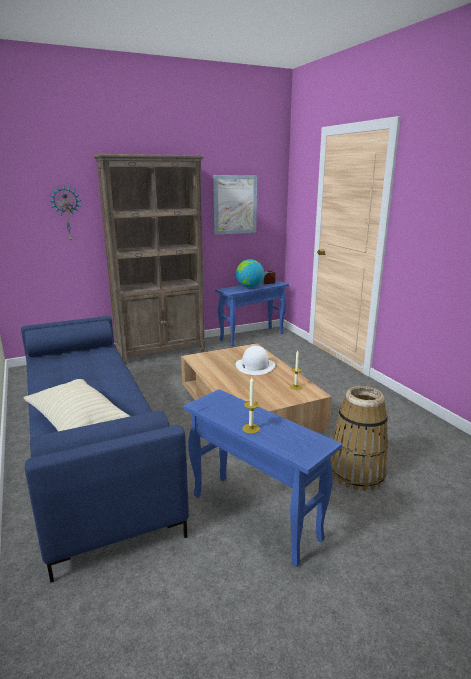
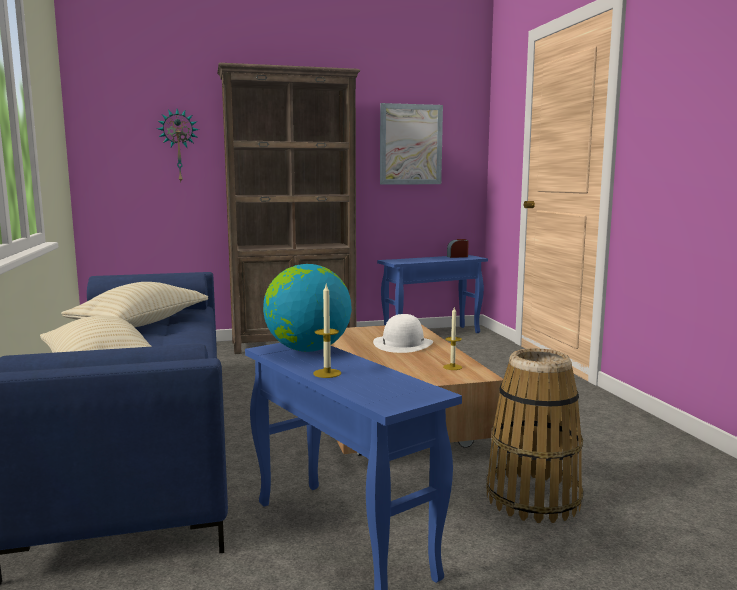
camera: 10 degrees right, 10 degrees down
globe [236,259,264,288] -> globe moved to [263,264,352,352]
none -> beige pillow [61,282,208,327]

